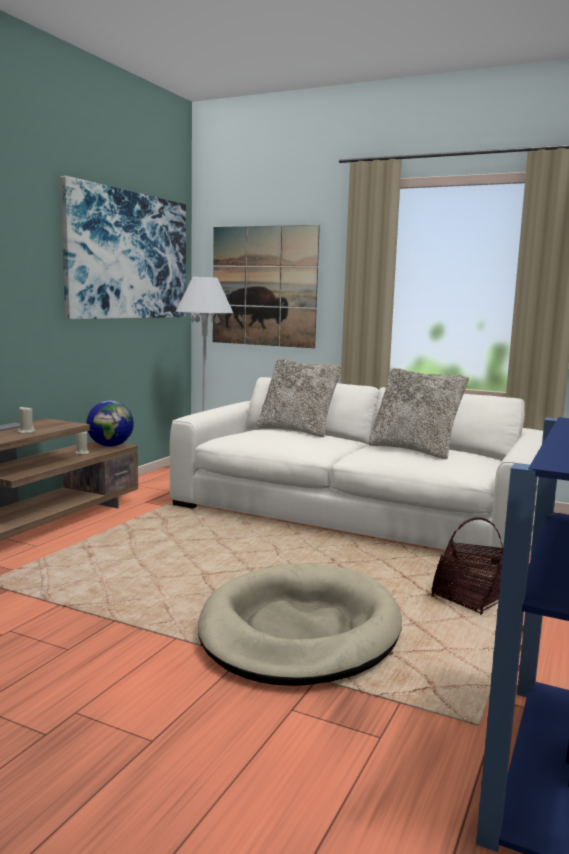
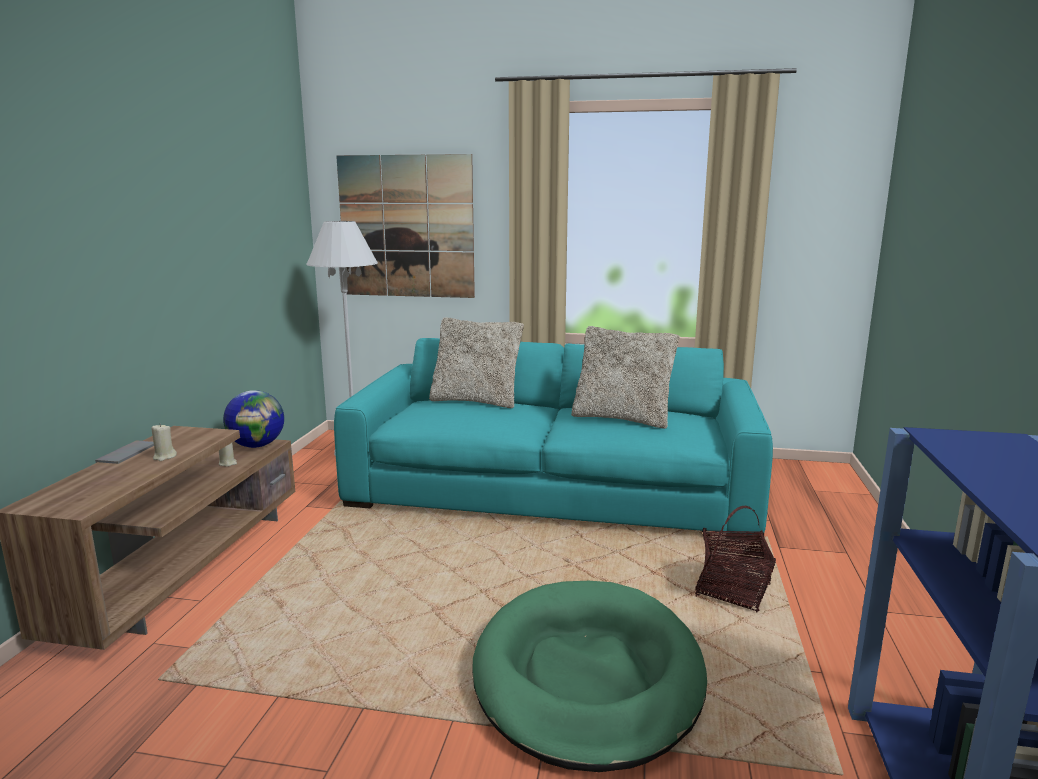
camera: 15 degrees left, 5 degrees up
picture [61,176,186,319] -> none
white sofa [170,377,543,564] -> turquoise sofa [334,338,773,540]
beige dog bed [198,563,402,686] -> green dog bed [472,581,707,772]

